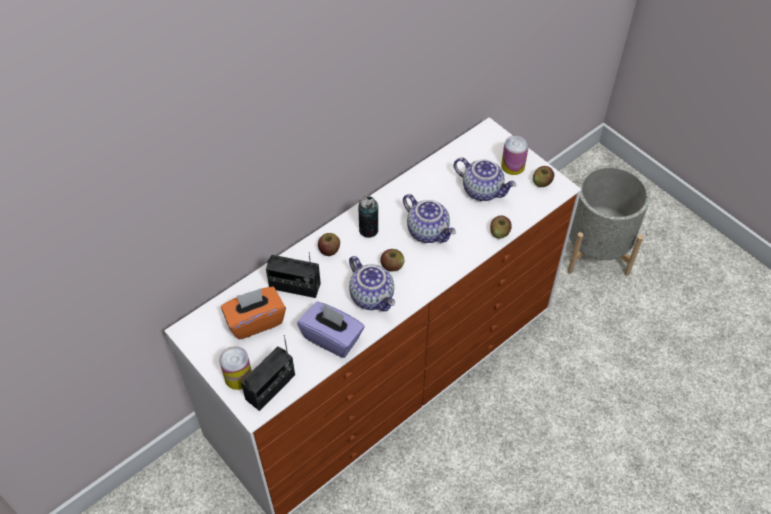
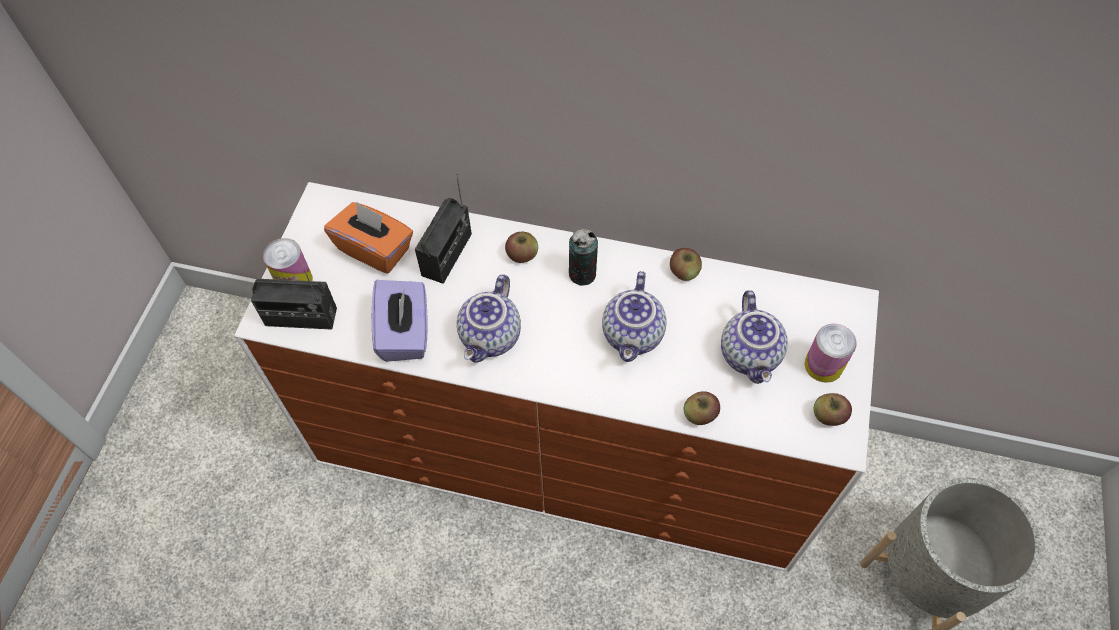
camera: 55 degrees right, 5 degrees up
radio [266,255,321,298] -> radio turned 135 degrees counterclockwise [415,173,472,284]
apple [380,249,404,271] -> apple moved to [670,248,702,281]

